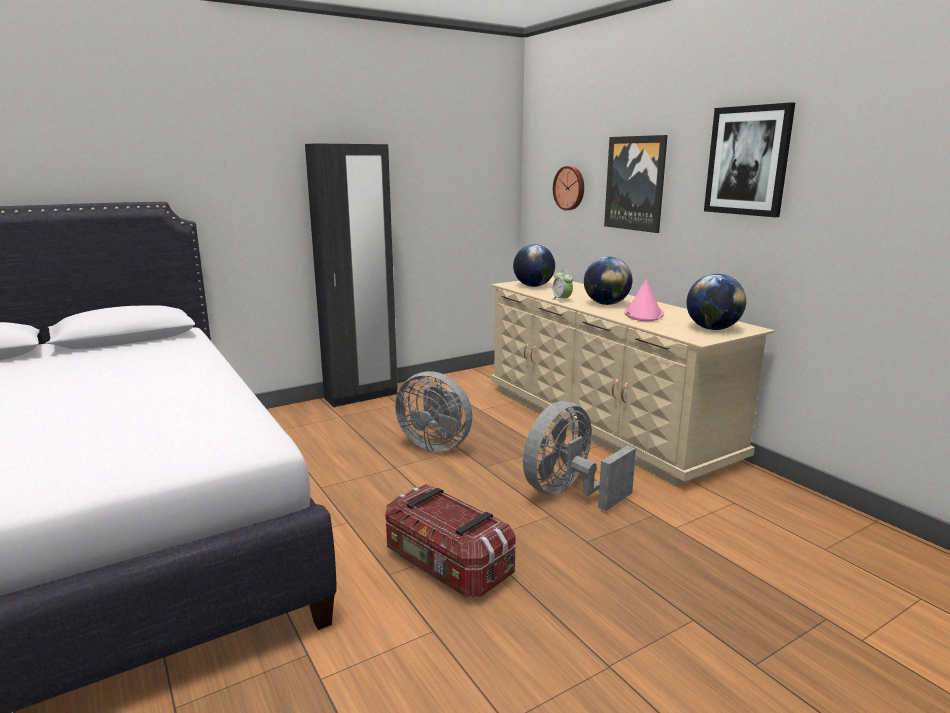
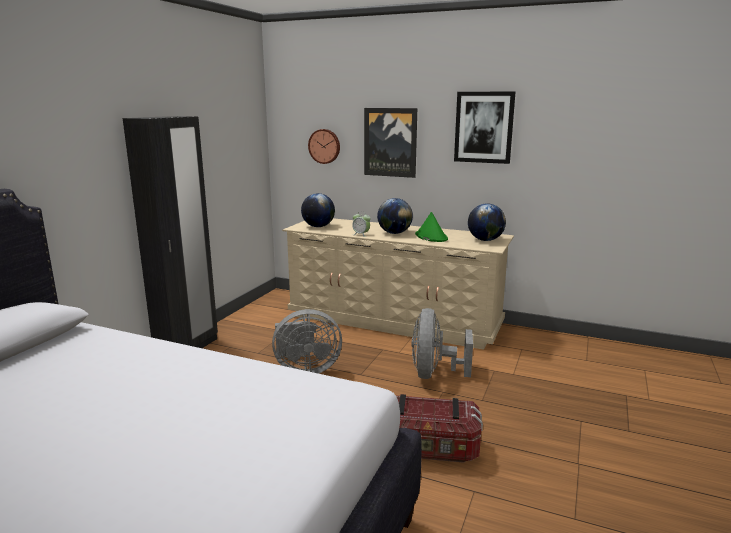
camera: 35 degrees left, 0 degrees up
pink hat [625,279,664,321] -> green hat [415,212,448,242]

